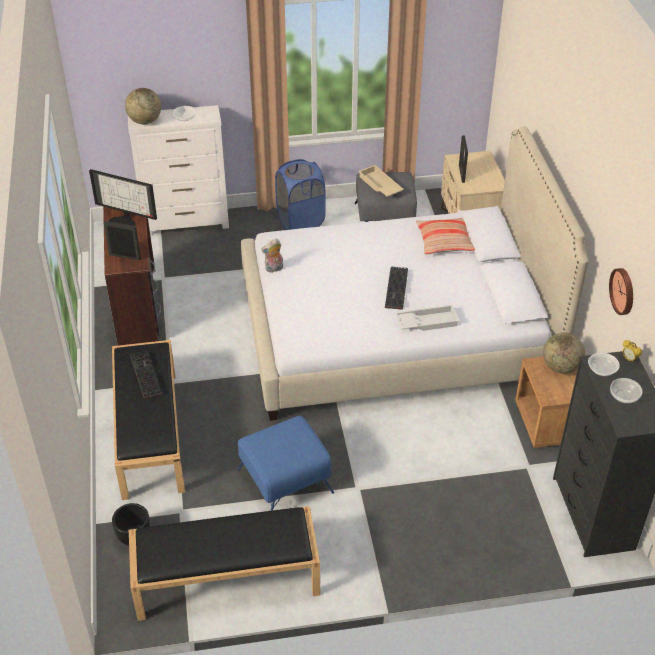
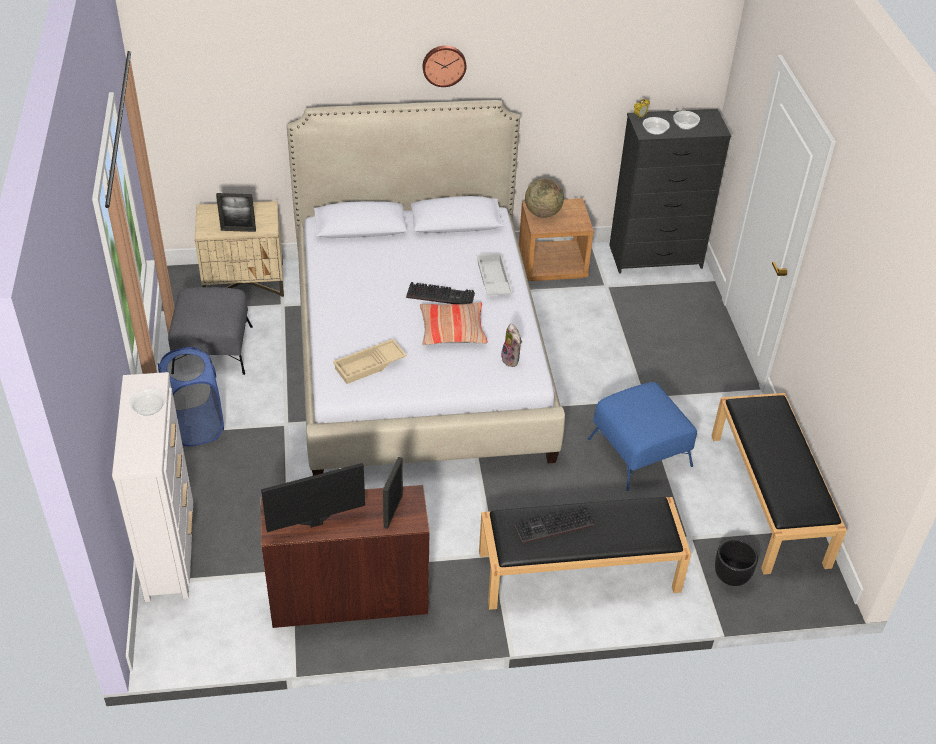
camera: 90 degrees left, 0 degrees up
monitor [89,169,157,226] -> monitor turned 135 degrees counterclockwise [261,463,365,532]
globe [125,88,161,124] -> none
plush toy [261,238,283,273] -> plush toy moved to [501,324,522,367]
beige tray [358,165,404,197] -> beige tray moved to [333,339,407,384]
pillow [416,218,475,255] -> pillow moved to [420,302,487,345]
wall clock [609,268,633,315] -> wall clock moved to [423,45,466,87]

